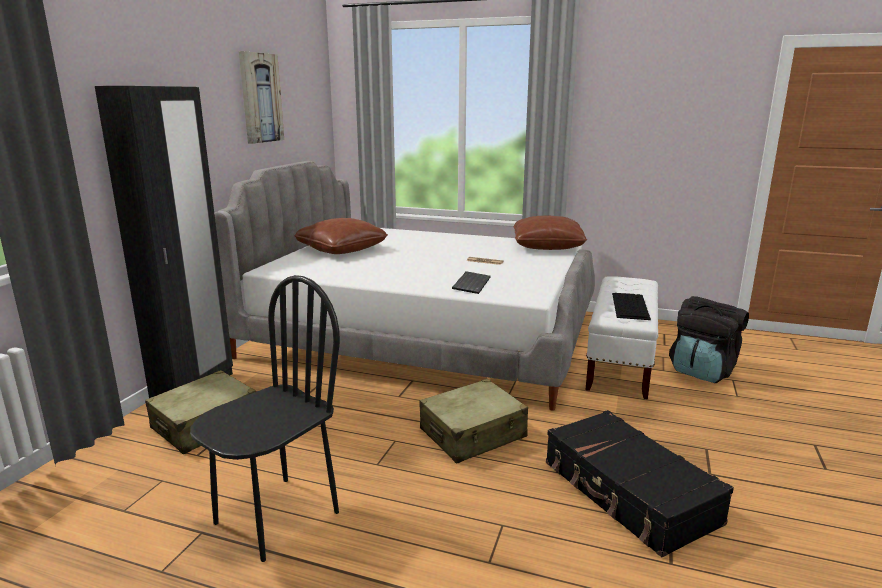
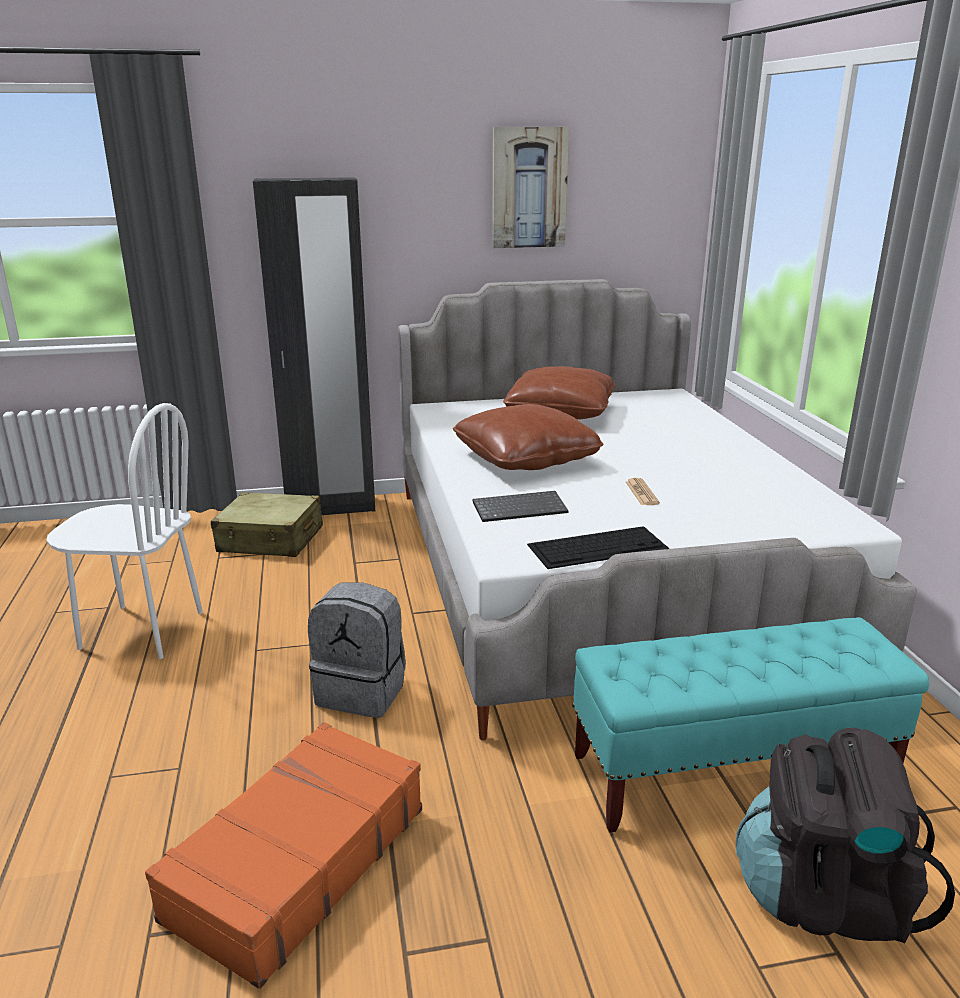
camera: 60 degrees right, 5 degrees up
black chair [190,275,340,562] -> white chair [46,403,203,659]
beige suitcase [419,379,528,463] -> grey backpack [308,582,406,718]
brown pillow [514,215,587,250] -> brown pillow moved to [453,404,603,470]
black suitcase [546,410,734,558] -> orange suitcase [145,722,422,989]
white bench [586,276,659,399] -> turquoise bench [572,617,929,833]
keyboard [612,293,651,320] -> keyboard moved to [527,526,670,569]

